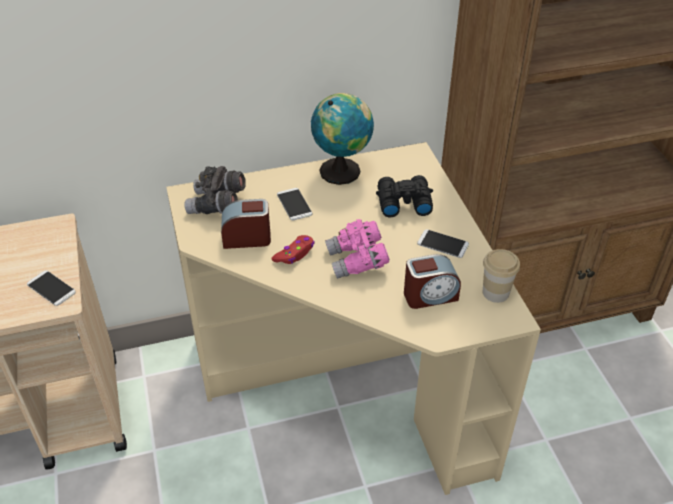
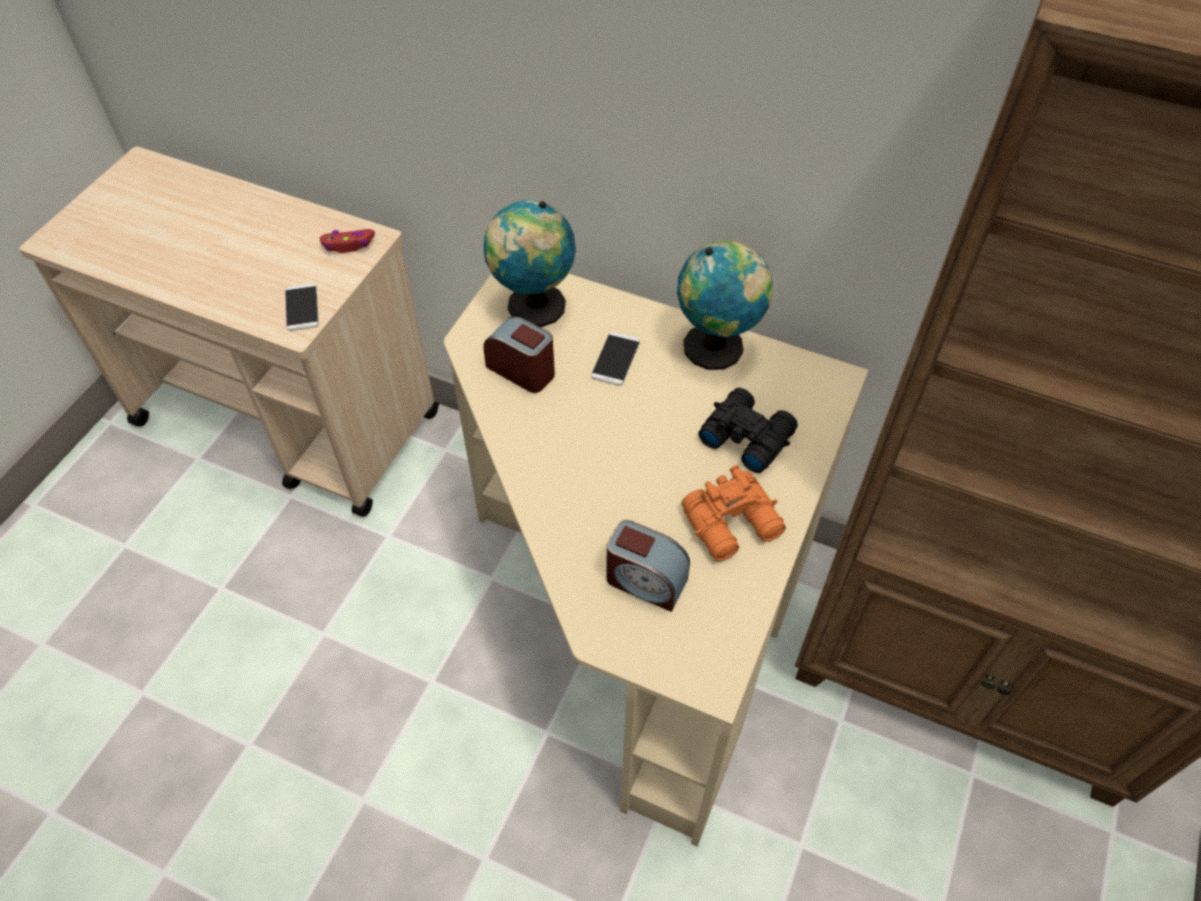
camera: 40 degrees right, 10 degrees up
grey binoculars [184,166,246,214] -> globe [484,200,576,327]
red game controller [272,235,315,264] -> red game controller moved to [320,229,375,253]
pink binoculars [325,219,390,279] -> none
phone [417,229,469,258] -> orange binoculars [681,465,786,561]
cup [483,249,520,303] -> none

